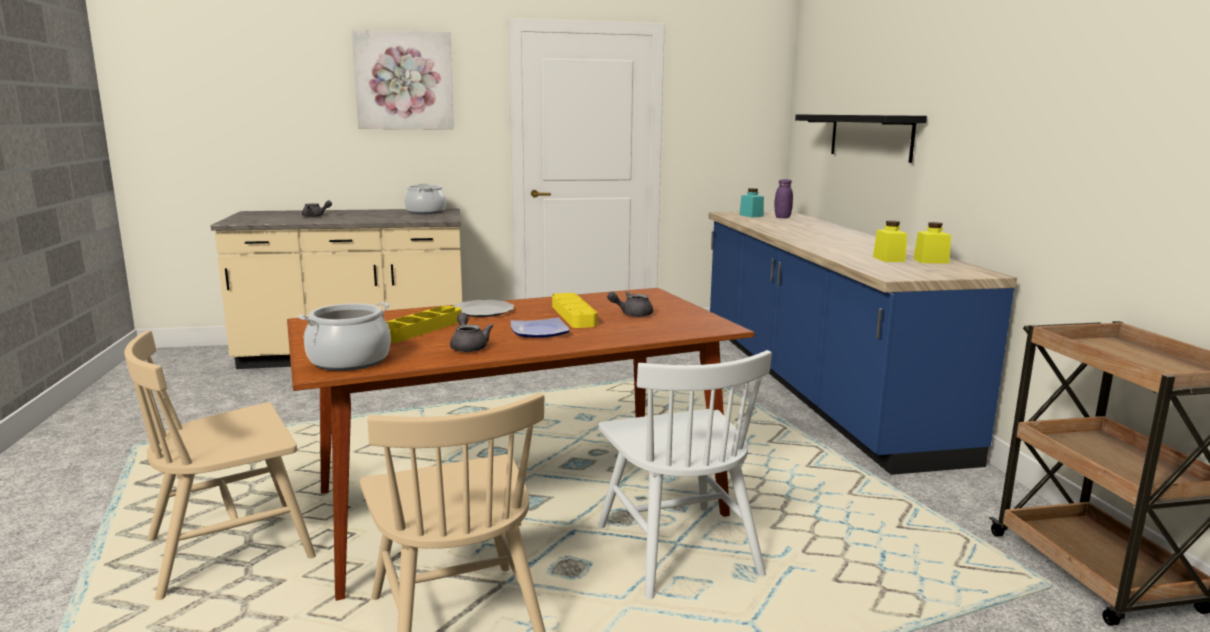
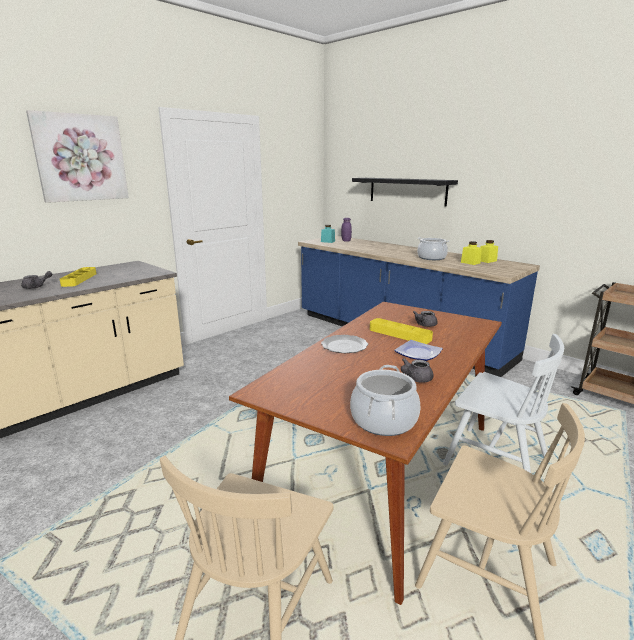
camera: 35 degrees left, 5 degrees up
yellow tray [386,306,462,343] -> yellow tray moved to [60,267,96,287]
cooking pot [404,184,446,214] -> cooking pot moved to [417,237,449,260]
grey teapot [450,313,493,352] -> grey teapot turned 75 degrees counterclockwise [401,358,433,383]

